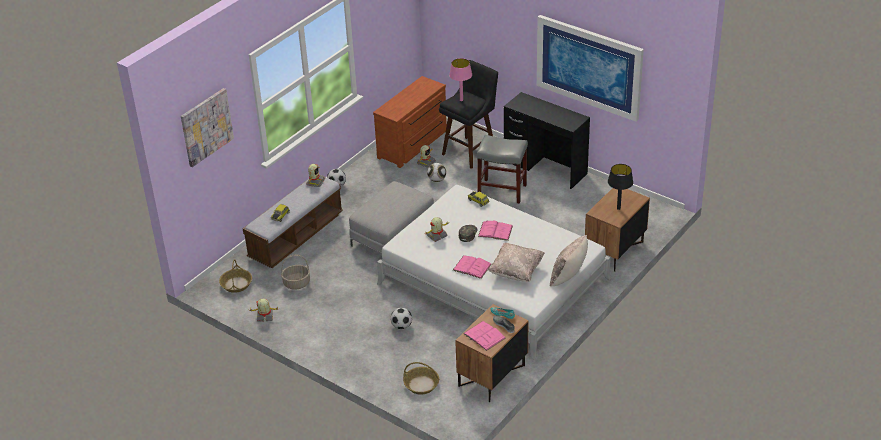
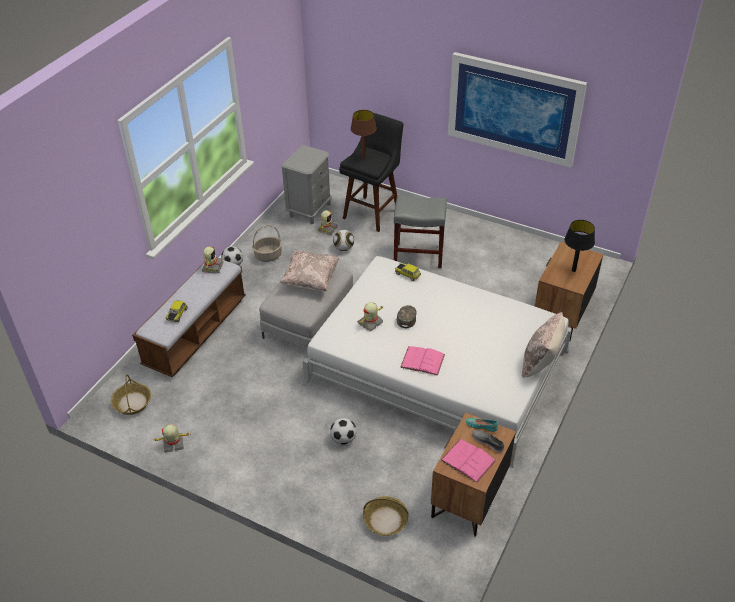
camera: 10 degrees left, 5 degrees up
picture [181,88,234,167] -> none
basket [281,254,310,290] -> basket moved to [252,225,282,262]
brown dresser [373,76,447,168] -> grey nightstand [281,145,332,224]
pink table lamp [449,58,472,101] -> brown table lamp [351,110,377,159]
pink book [478,220,513,241] -> none
beige pillow [488,243,545,282] -> beige pillow moved to [279,251,340,291]
black desk [504,92,590,189] -> none

